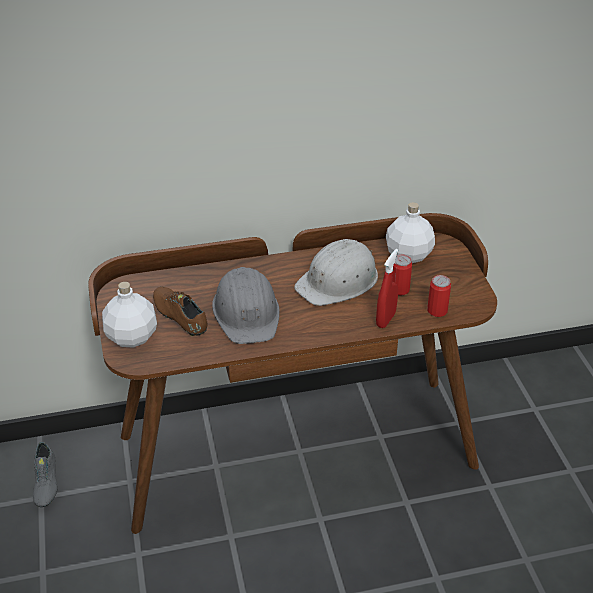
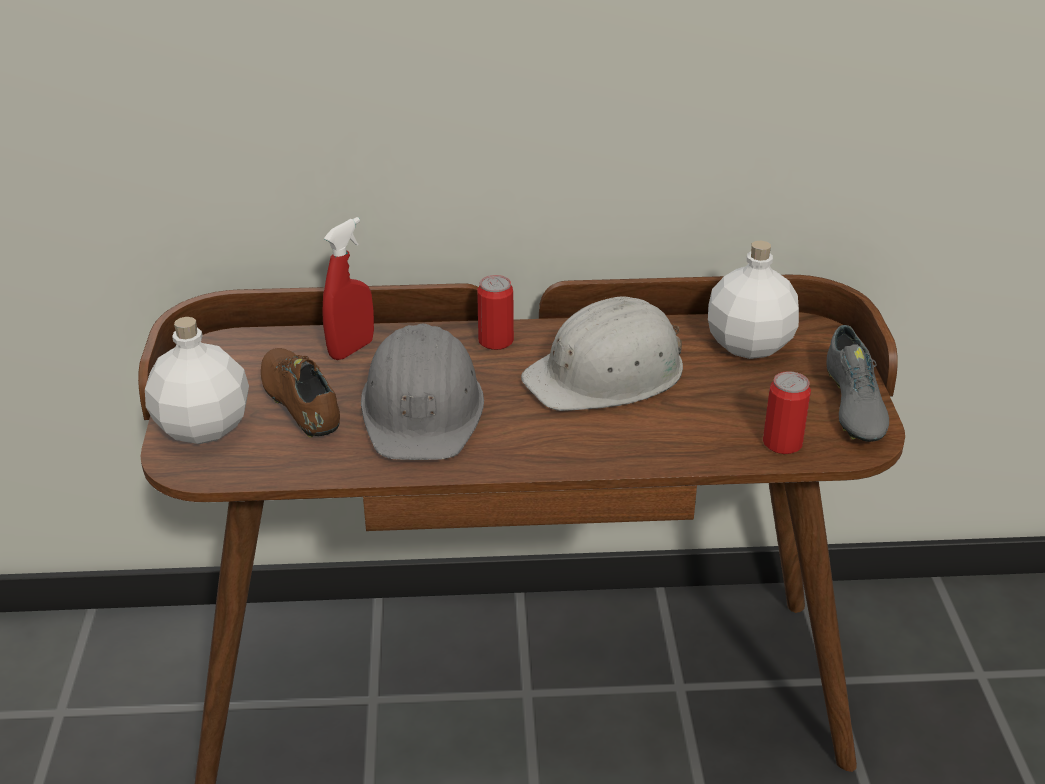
camera: 10 degrees right, 5 degrees down
grey shoe [33,442,57,507] -> grey shoe moved to [827,325,889,442]
red spray bottle [376,249,398,328] -> red spray bottle moved to [322,217,374,360]
can [392,255,412,296] -> can moved to [477,275,514,350]

